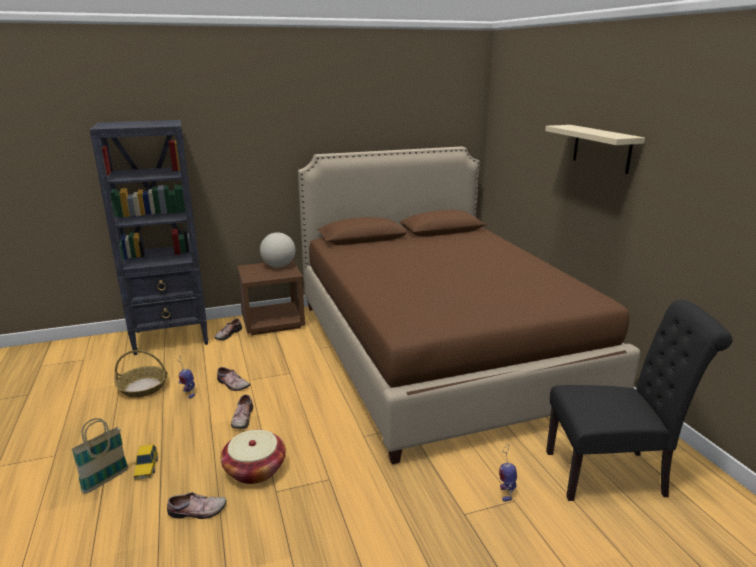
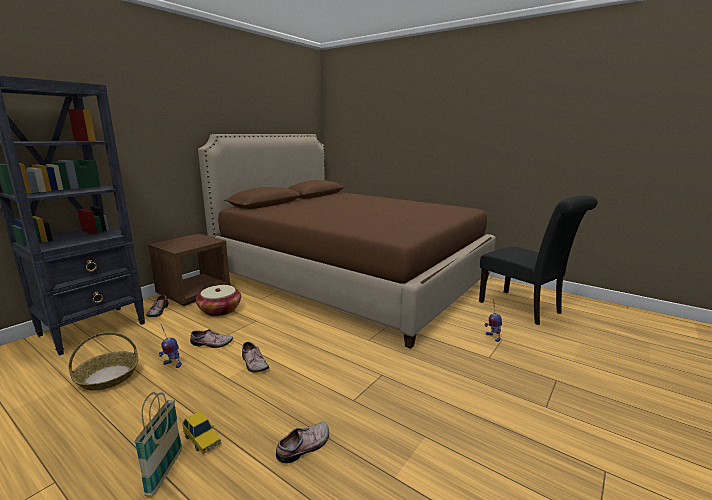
camera: 35 degrees left, 5 degrees down
basket [221,430,286,484] -> basket moved to [196,285,241,316]
globe [260,232,295,267] -> none
beige shelf [545,125,645,174] -> none
black chair [546,300,733,501] -> black chair turned 90 degrees clockwise [479,195,598,325]

